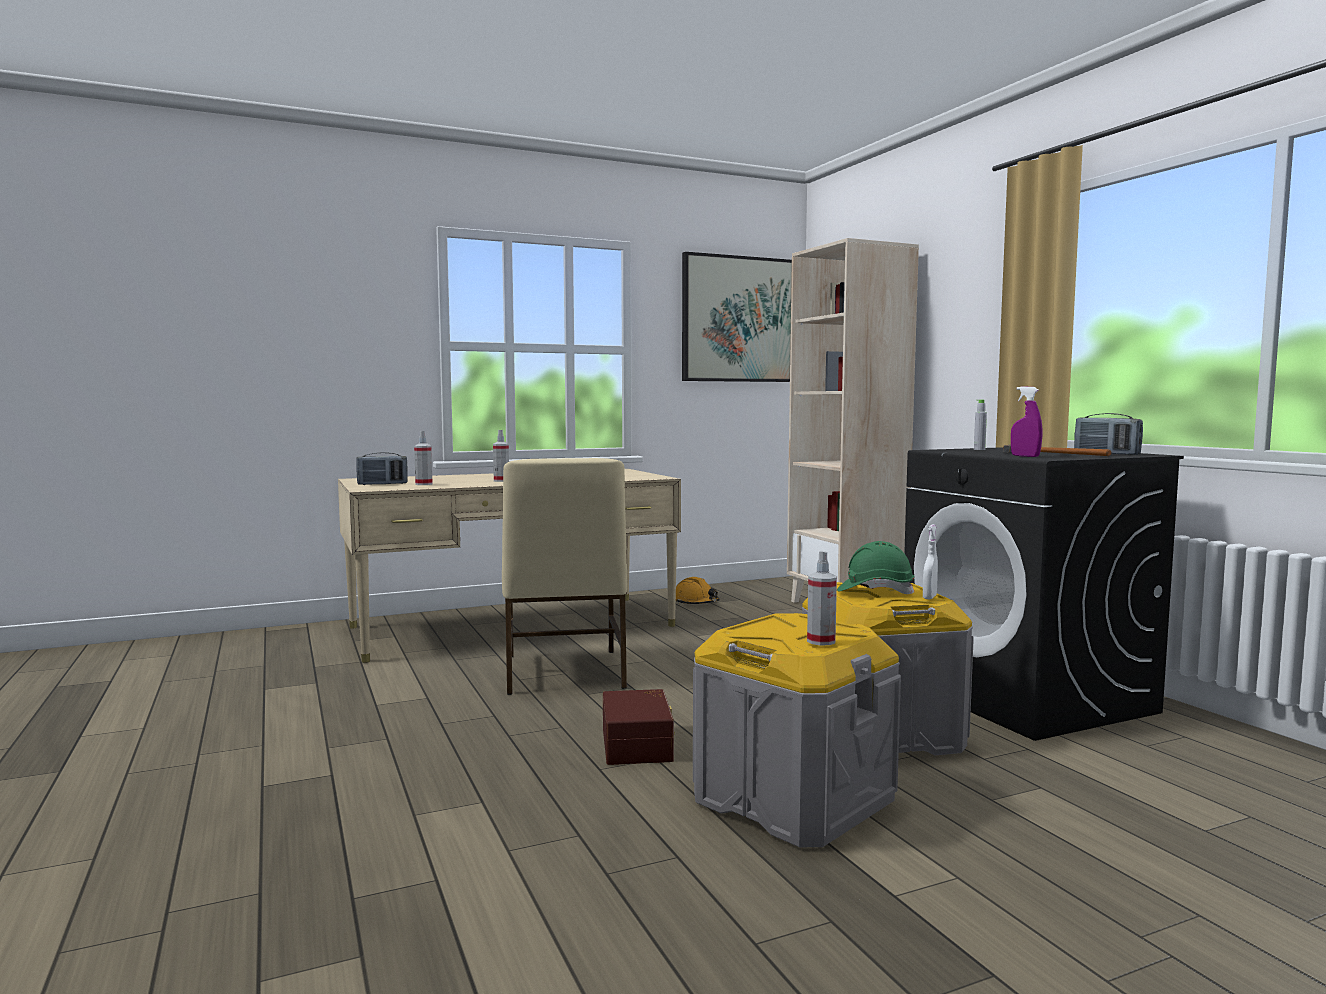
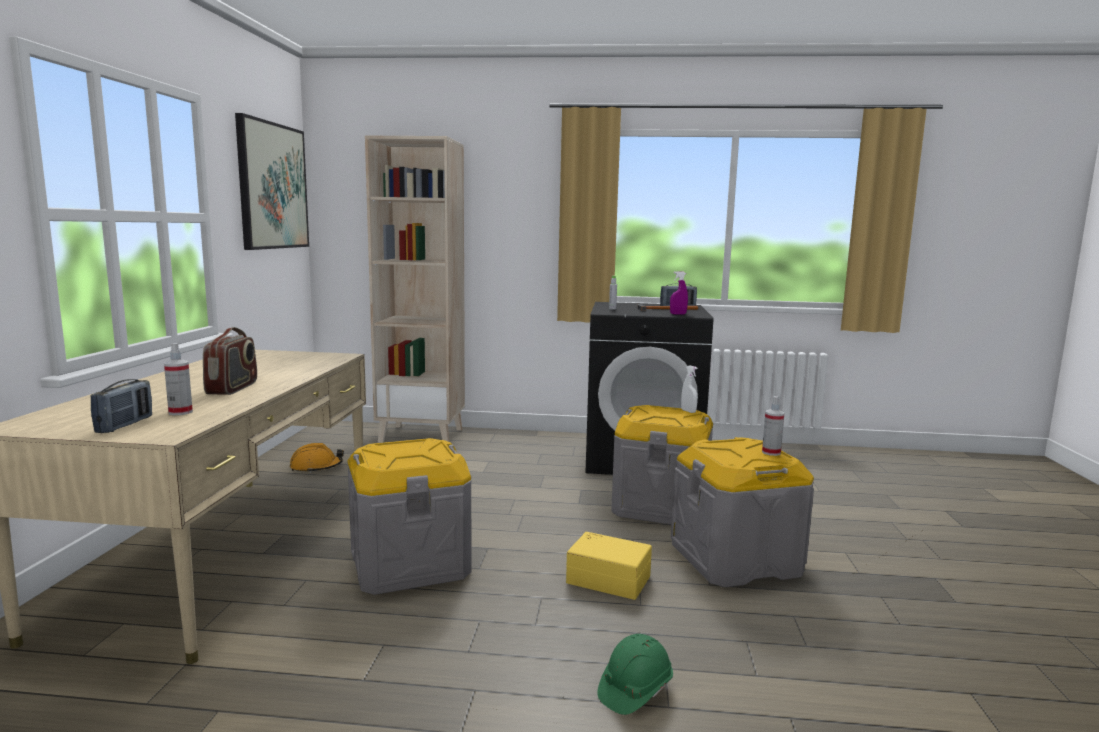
camera: 60 degrees left, 5 degrees up
spray bottle [493,430,509,482] -> radio [203,327,257,395]
beige chair [502,458,627,695] -> grey storage box [347,438,472,595]
brown storage box [603,689,675,765] -> yellow storage box [566,532,652,600]
green hard hat [837,541,915,594] -> green hard hat moved to [597,634,673,715]

